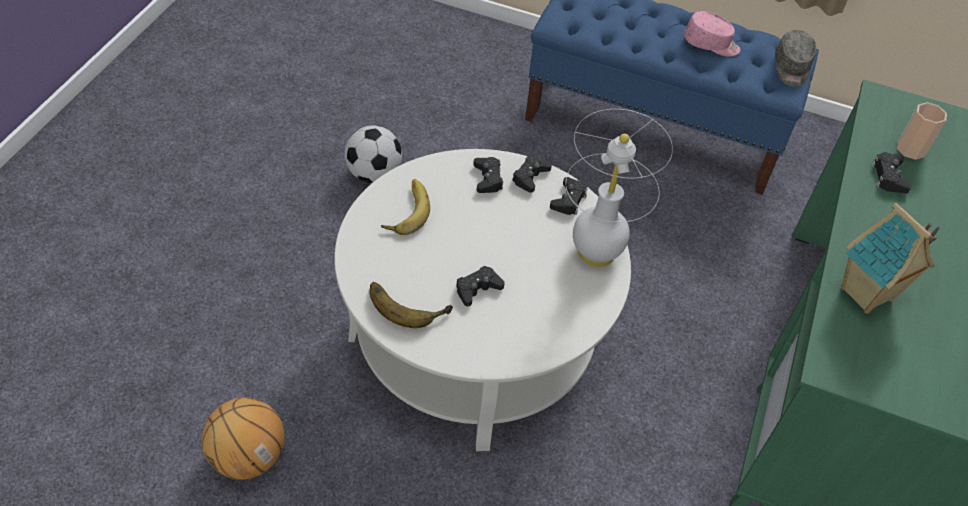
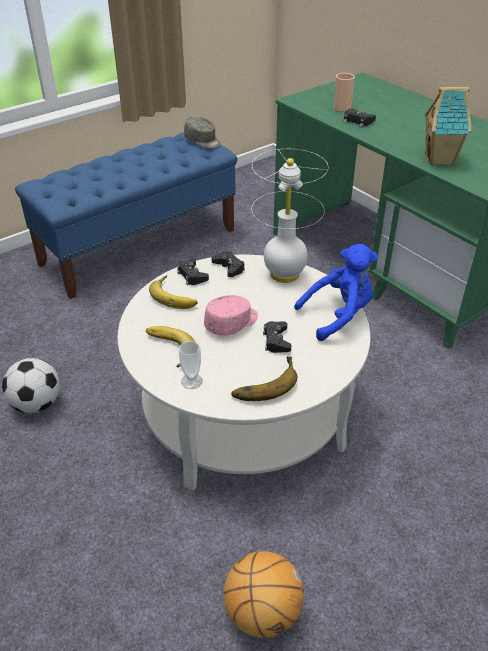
camera: 55 degrees left, 10 degrees down
black game controller [473,157,503,193] -> banana [149,275,198,309]
pink cap [684,11,740,56] -> pink cap moved to [204,295,258,336]
none -> cup [179,341,203,389]
none -> blue plush toy [294,244,378,341]

